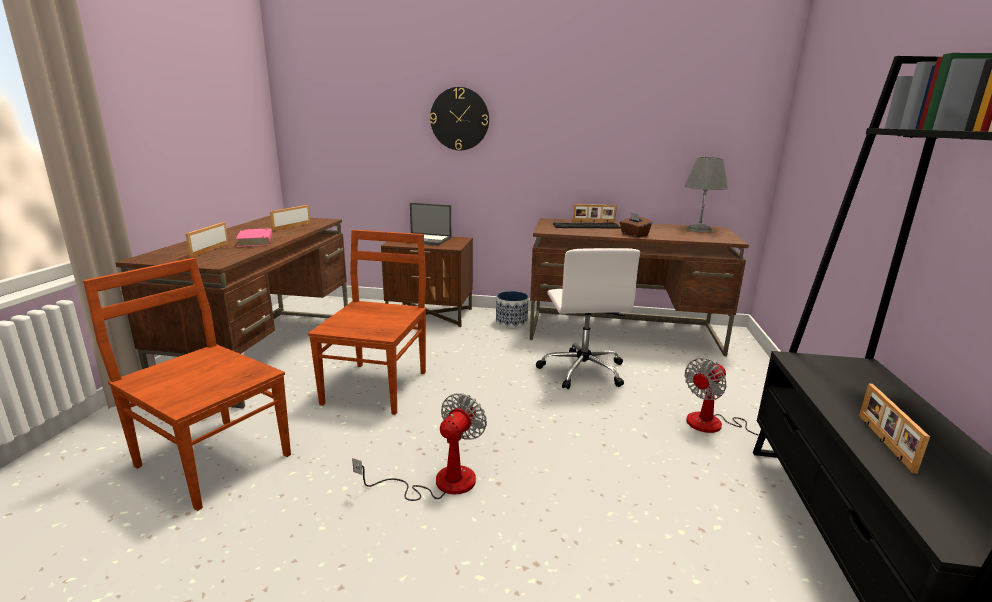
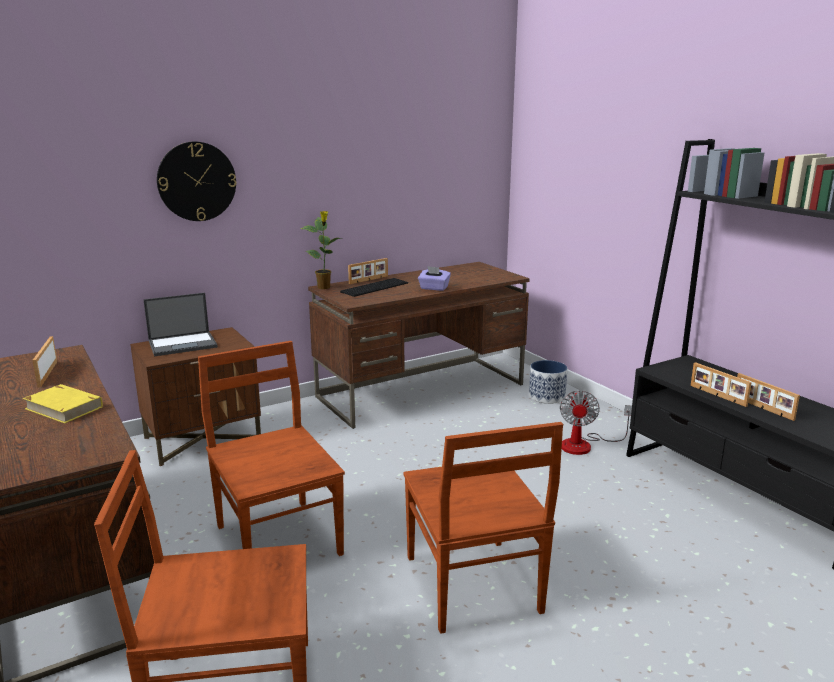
camera: 40 degrees left, 0 degrees up
picture frame [185,222,229,258] -> picture frame moved to [691,362,752,407]
pink book [236,228,272,247] -> yellow book [23,384,103,423]
fan [352,393,487,501] -> brown chair [403,422,563,634]
planter [496,291,529,329] -> planter moved to [529,360,567,404]
white office chair [536,248,640,389] -> none
brown tissue box [620,212,652,237] -> purple tissue box [418,266,451,291]
grey table lamp [684,157,728,232] -> none
none -> potted plant [301,211,343,289]

